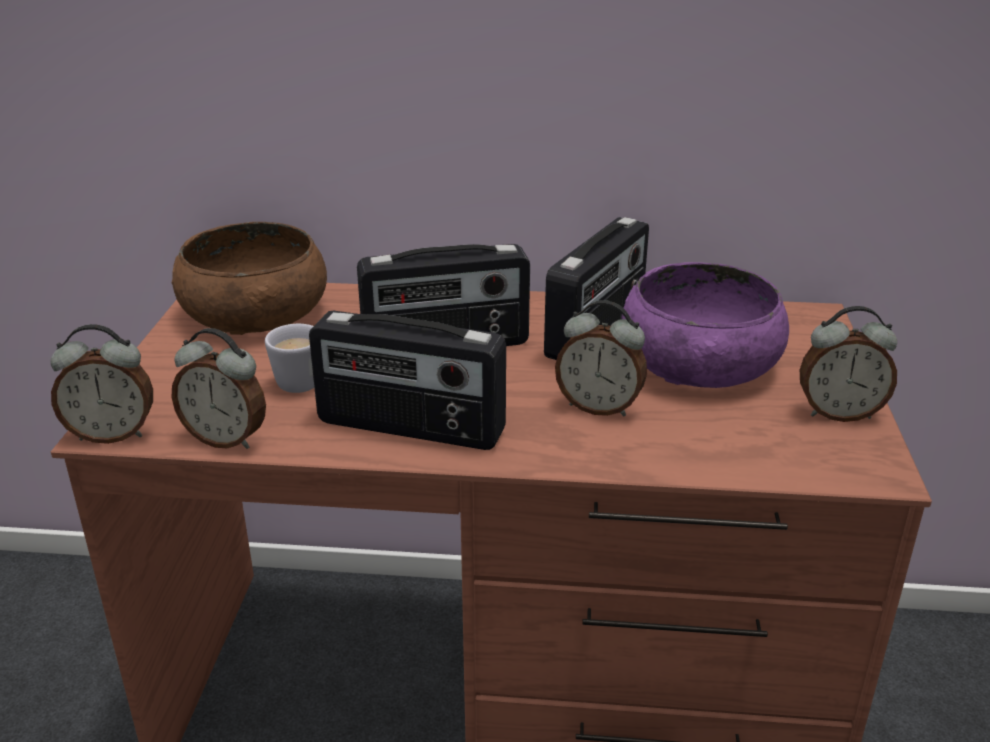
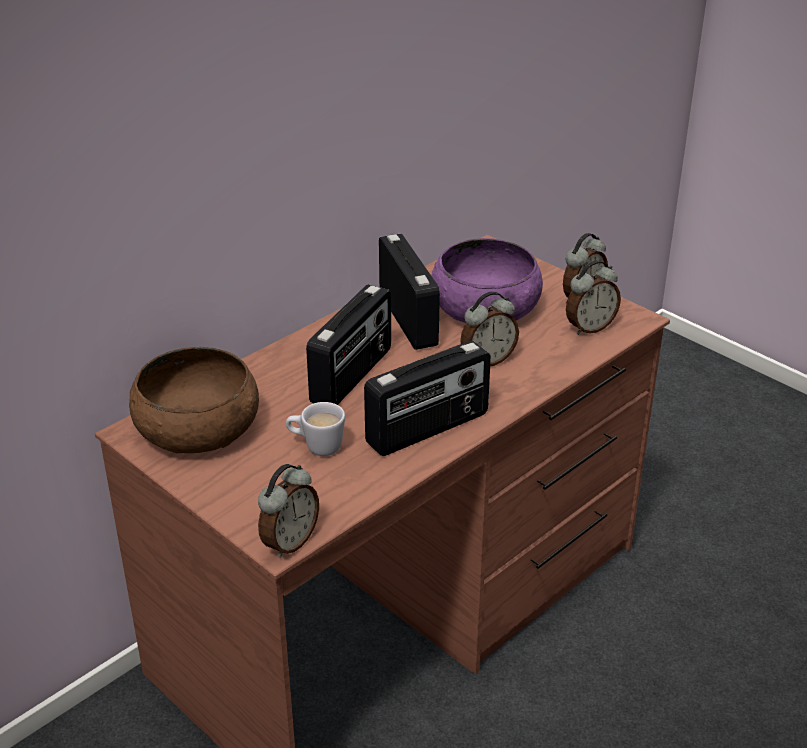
camera: 50 degrees left, 5 degrees up
alarm clock [172,328,266,449] -> alarm clock moved to [566,260,621,335]

